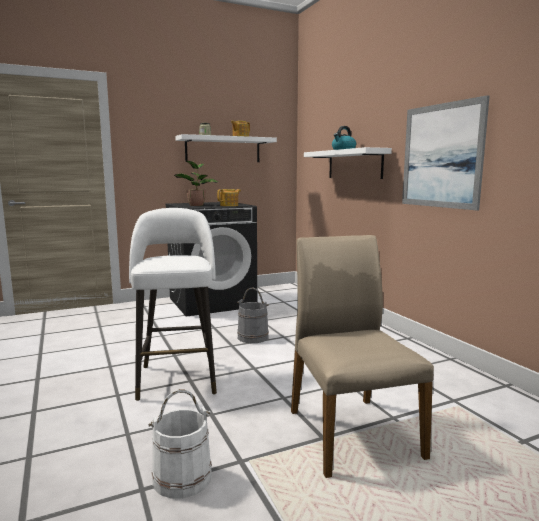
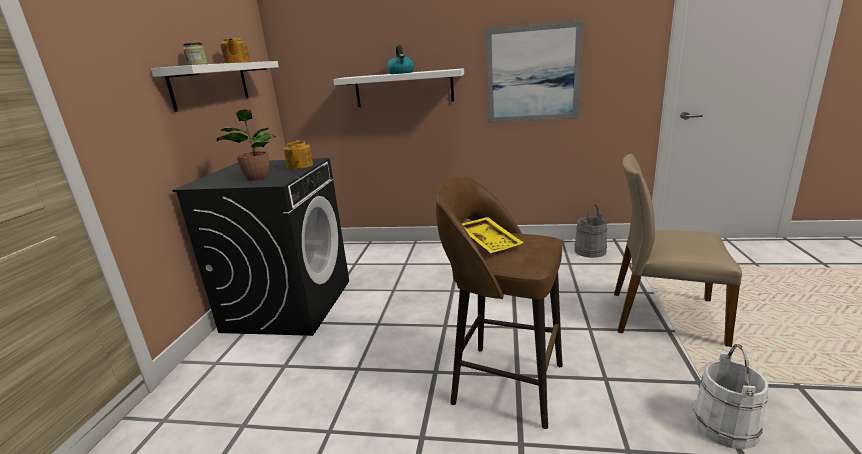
camera: 55 degrees left, 10 degrees up
white stool [129,208,217,401] -> brown stool [436,176,563,429]
grey bucket [237,287,269,343] -> grey bucket moved to [574,204,607,258]
none -> yellow tray [462,217,524,254]

